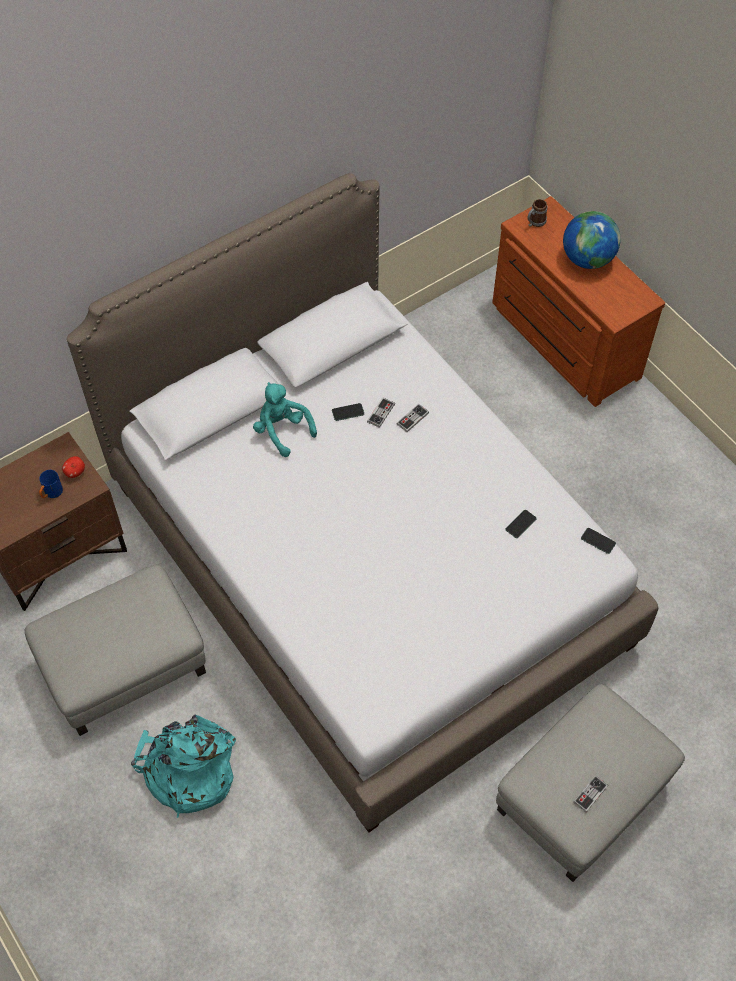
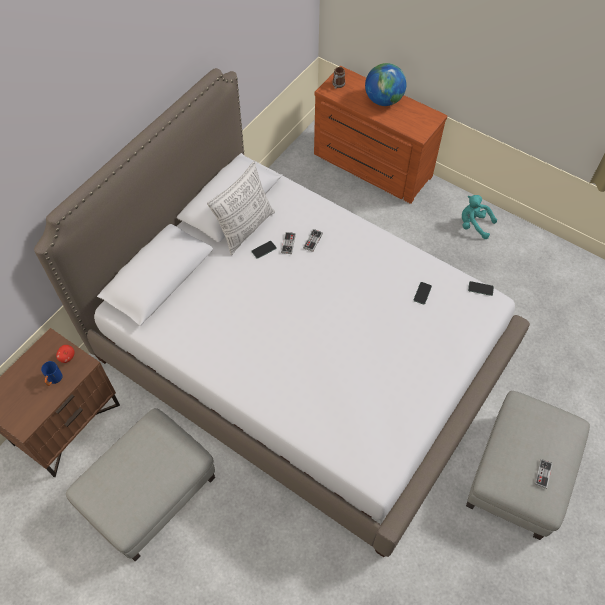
camera: 20 degrees left, 0 degrees up
turquoise backpack [131,714,236,818] -> none
turquoise plush toy [253,382,317,457] -> turquoise plush toy moved to [462,195,497,239]
none -> pillow [207,161,275,255]

